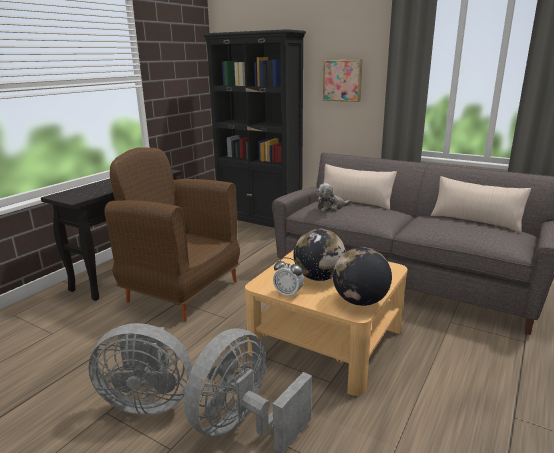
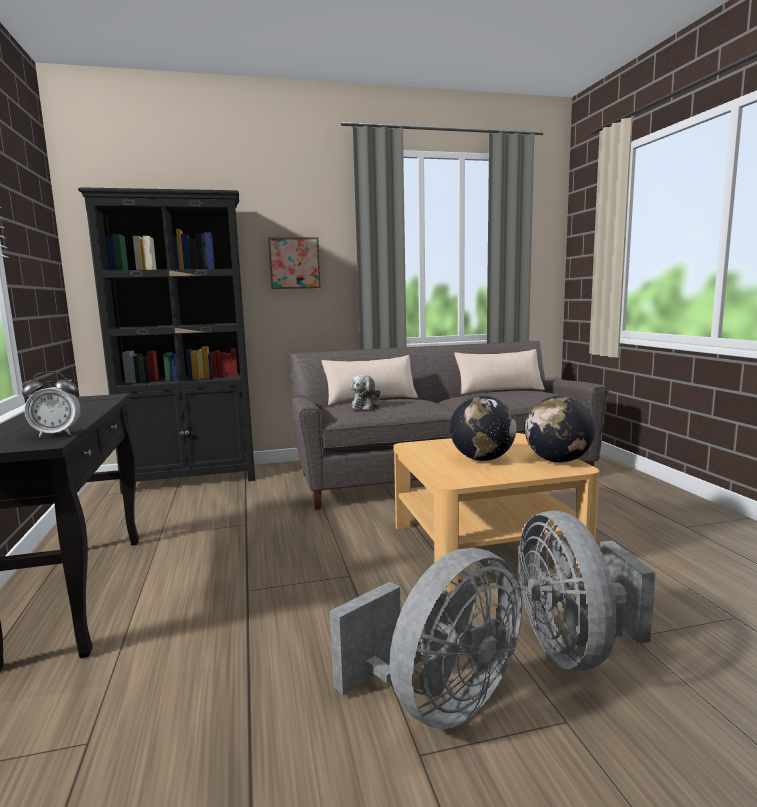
camera: 45 degrees left, 10 degrees down
brown armchair [104,148,240,321] -> none
alarm clock [273,257,304,298] -> alarm clock moved to [22,371,80,438]

